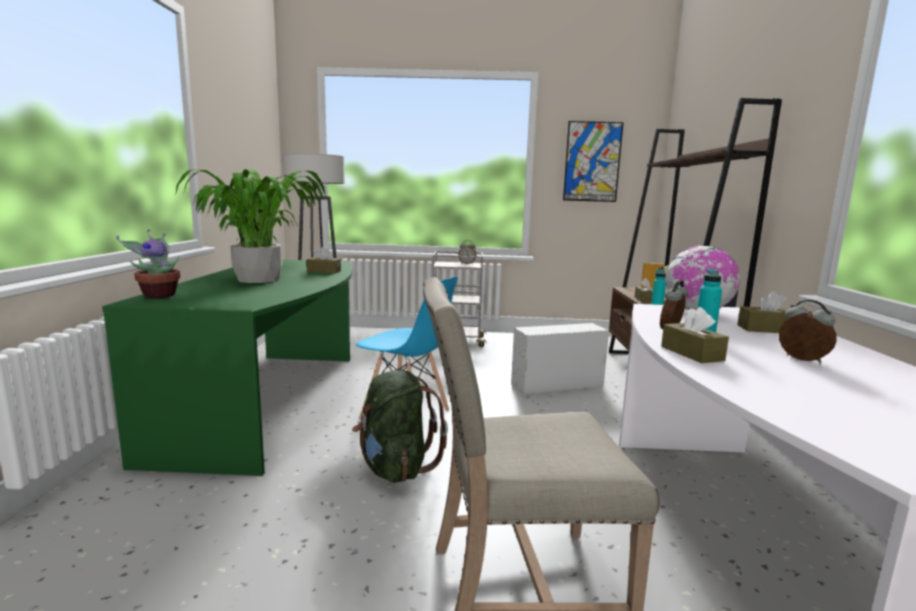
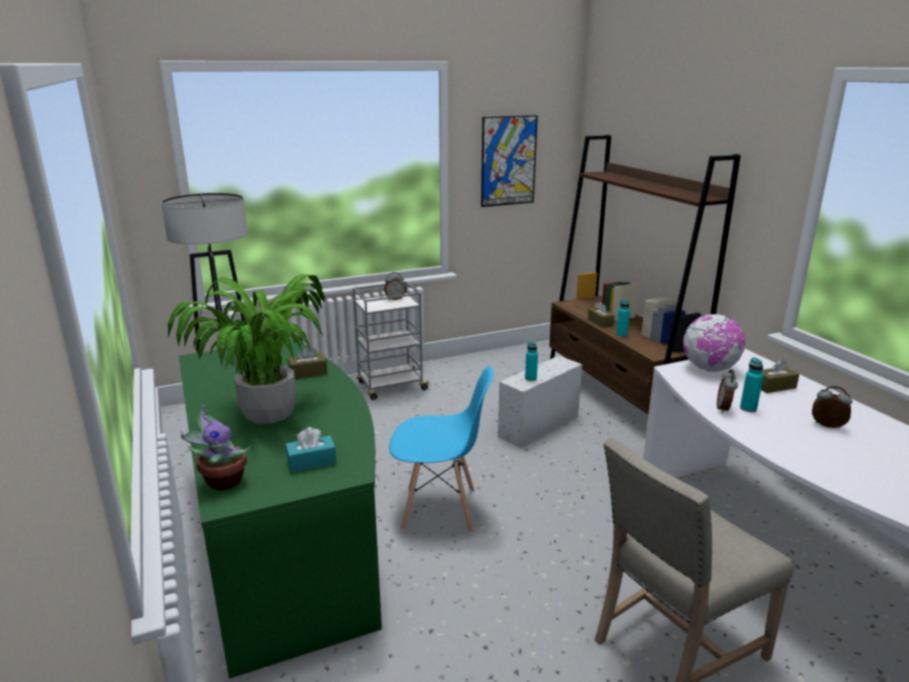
camera: 25 degrees left, 10 degrees up
green backpack [352,370,448,483] -> none
brown tissue box [661,307,729,363] -> none
none -> turquoise tissue box [286,427,336,473]
none -> turquoise bottle [525,342,538,381]

